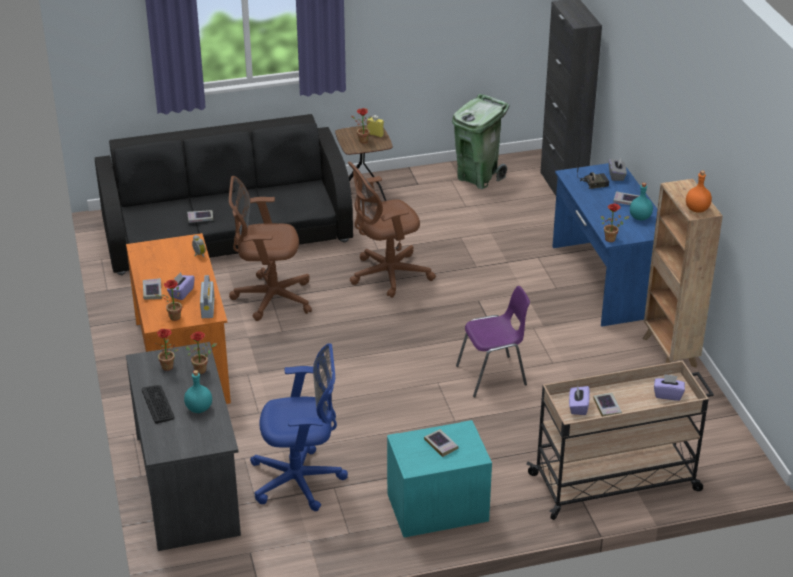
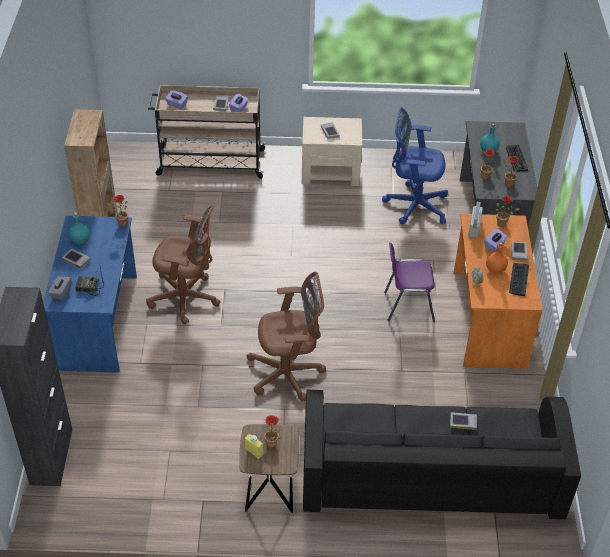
camera: 165 degrees left, 10 degrees up
brown office chair [229,176,312,321] -> brown office chair moved to [146,206,221,325]
turquoise nightstand [387,420,492,538] -> beige nightstand [302,117,362,186]
green trash can [452,94,510,189] -> none
purple chair [456,286,530,397] -> purple chair moved to [384,243,435,322]
orange bottle [686,170,712,213] -> orange bottle moved to [486,242,508,274]
none -> keyboard [509,263,529,296]

